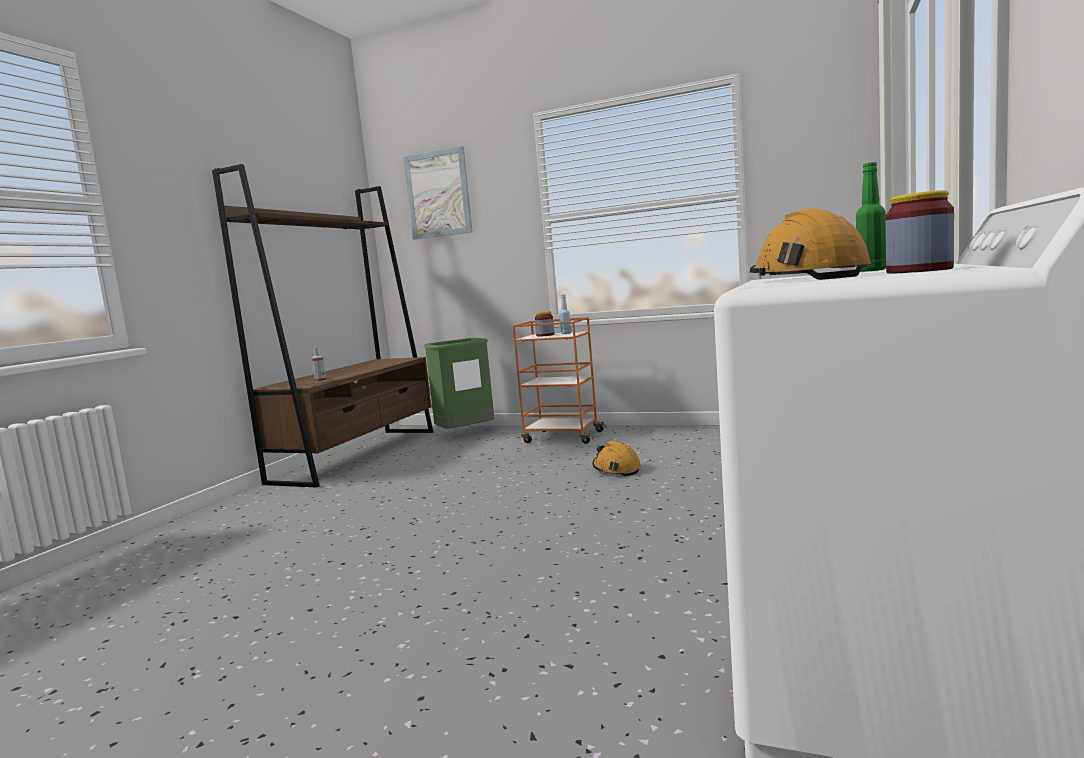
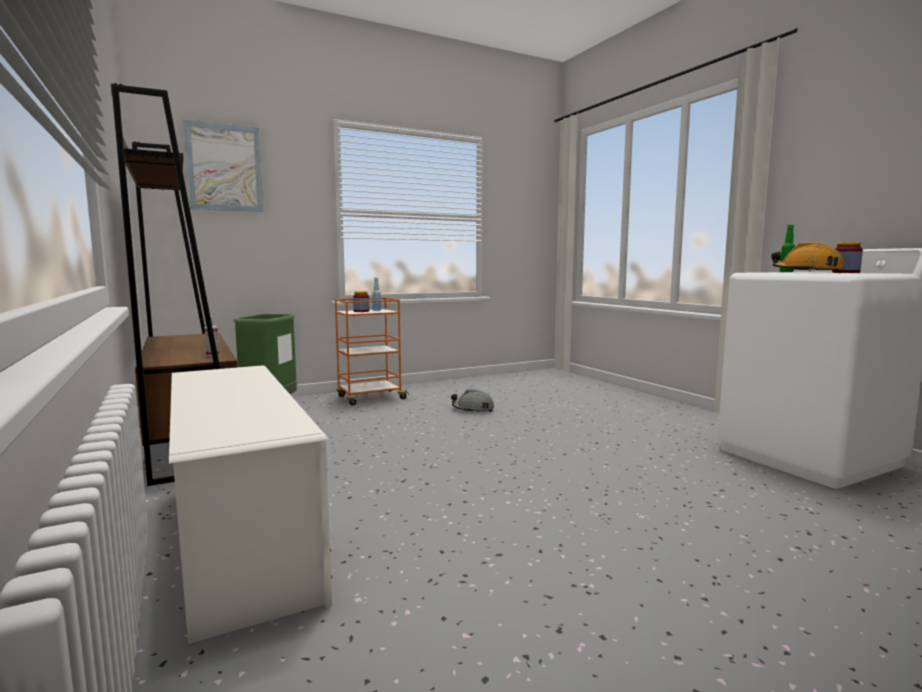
camera: 50 degrees left, 0 degrees up
orange hard hat [592,441,641,476] -> grey hard hat [451,389,494,413]
none -> white shoe rack [169,365,332,644]

